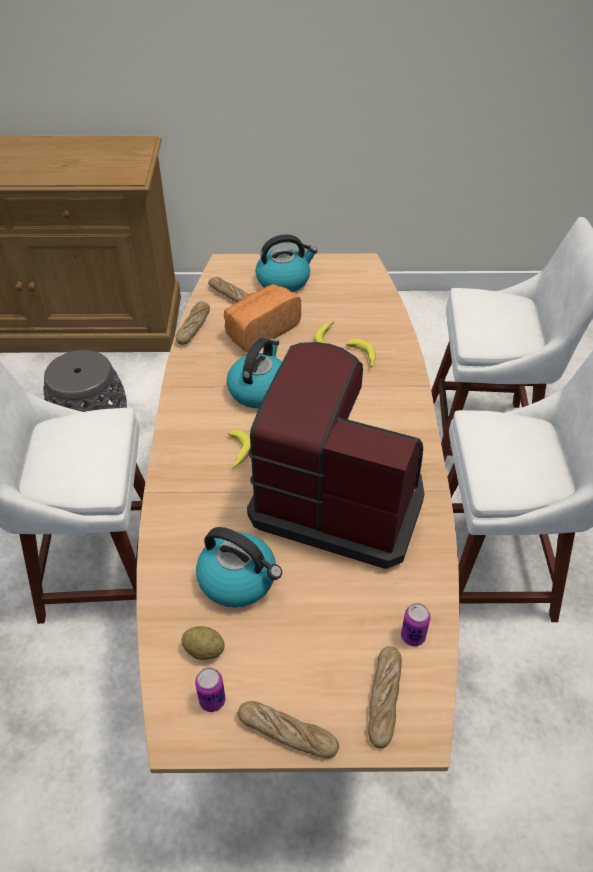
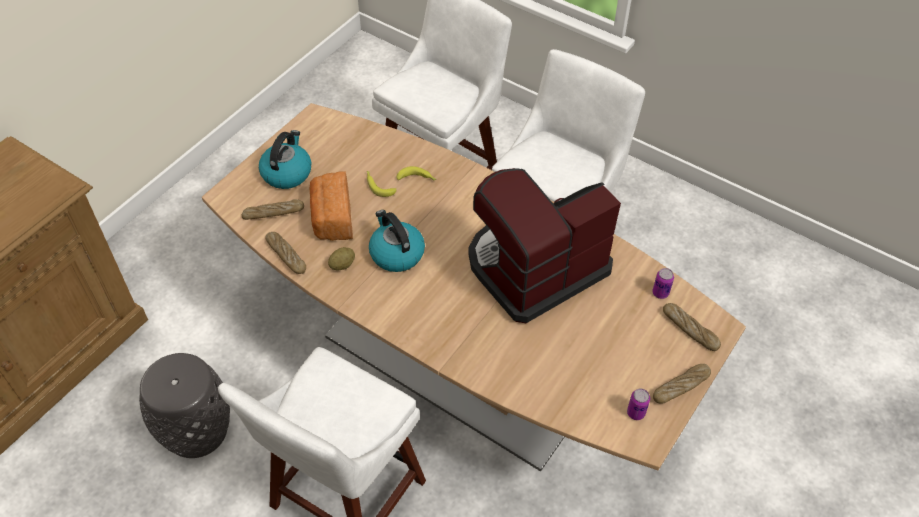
camera: 55 degrees left, 5 degrees up
potato [182,626,225,660] -> potato moved to [328,247,355,271]
kettle [196,527,282,608] -> none
banana [228,430,251,469] -> none

